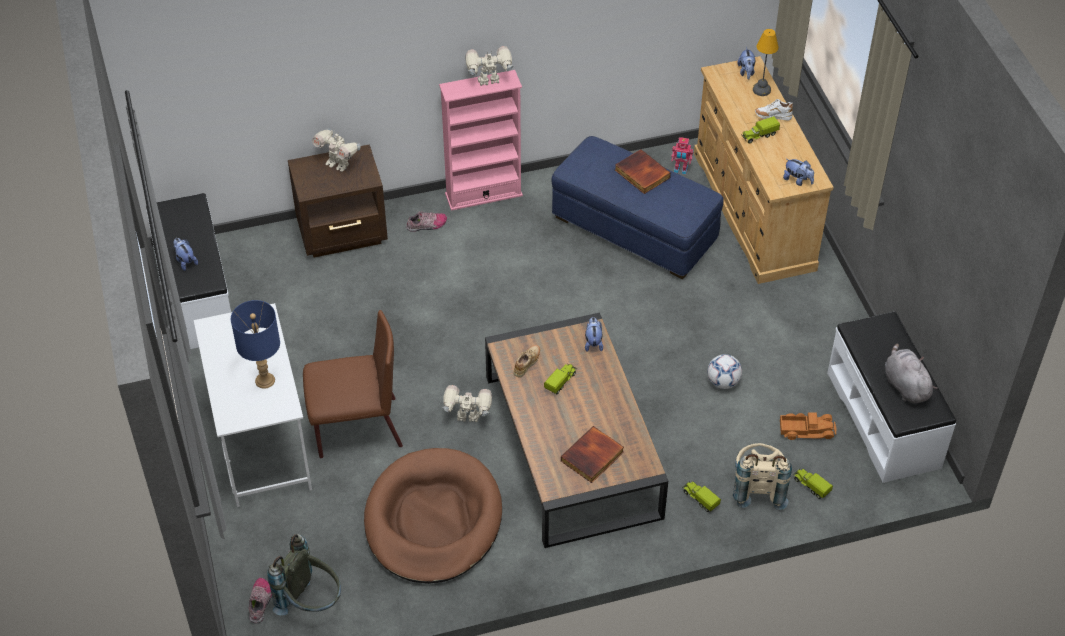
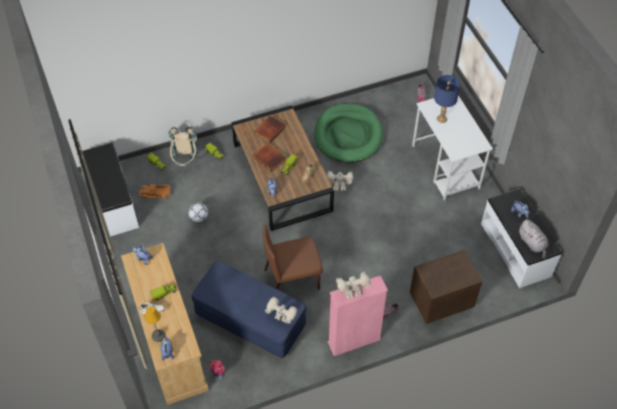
camera: 175 degrees right, 5 degrees up
grey backpack [267,534,341,616] -> none
brown chair [303,310,403,458] -> brown chair moved to [263,224,323,290]
toy robot [312,128,360,172] -> toy robot moved to [265,297,298,323]
brown dog bed [364,448,502,584] -> green dog bed [314,104,383,163]
book [615,149,671,194] -> book moved to [253,143,286,172]
grey plush toy [885,343,938,404] -> grey plush toy moved to [519,219,549,258]

